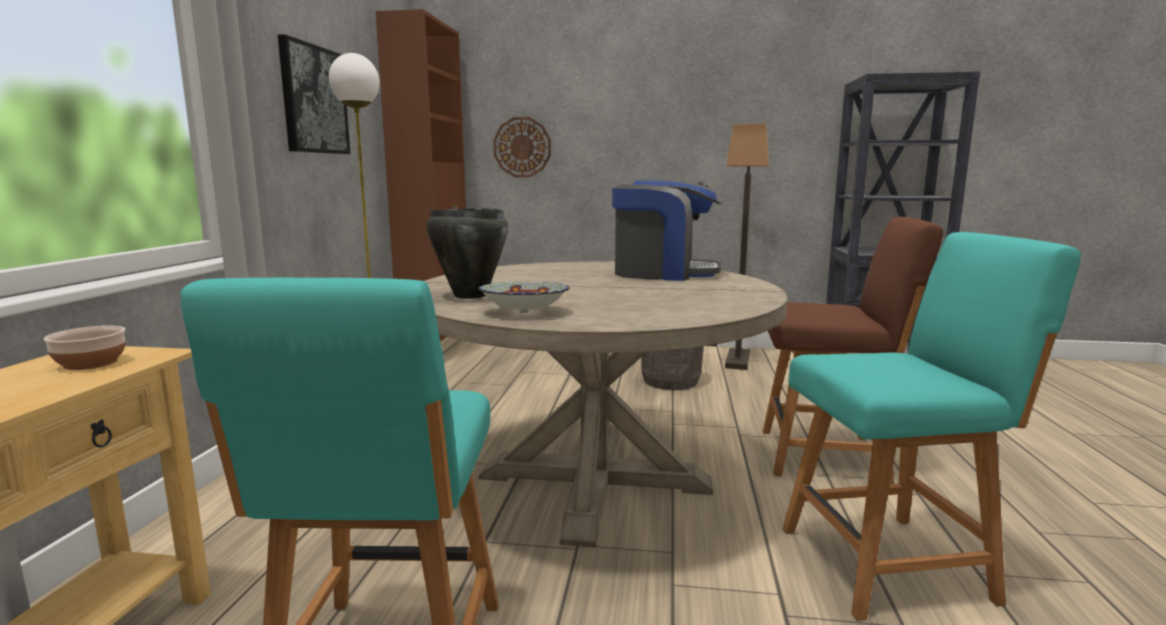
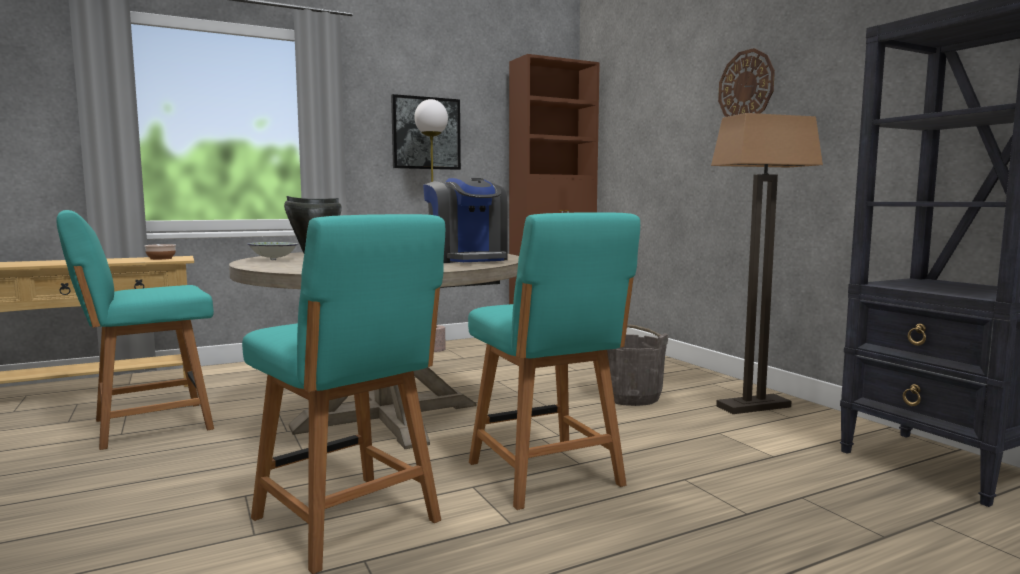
camera: 55 degrees right, 5 degrees down
wall clock [493,117,551,177] -> wall clock moved to [718,48,775,117]
brown chair [763,217,943,484] -> turquoise chair [468,212,640,510]

